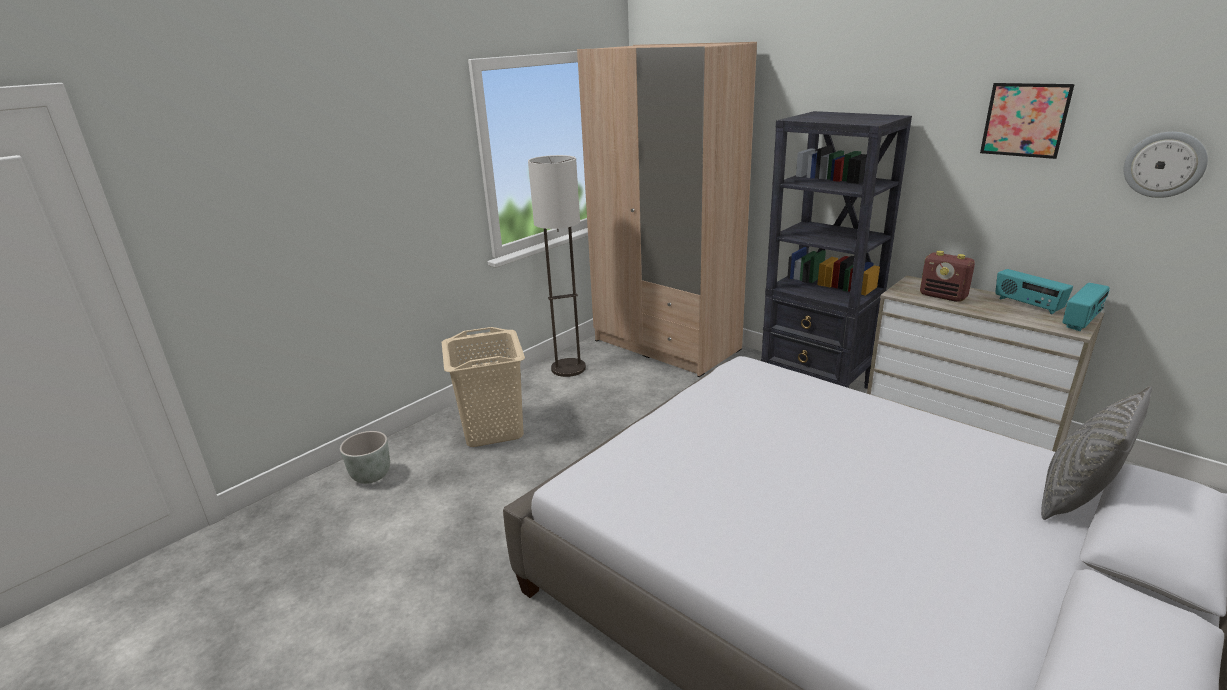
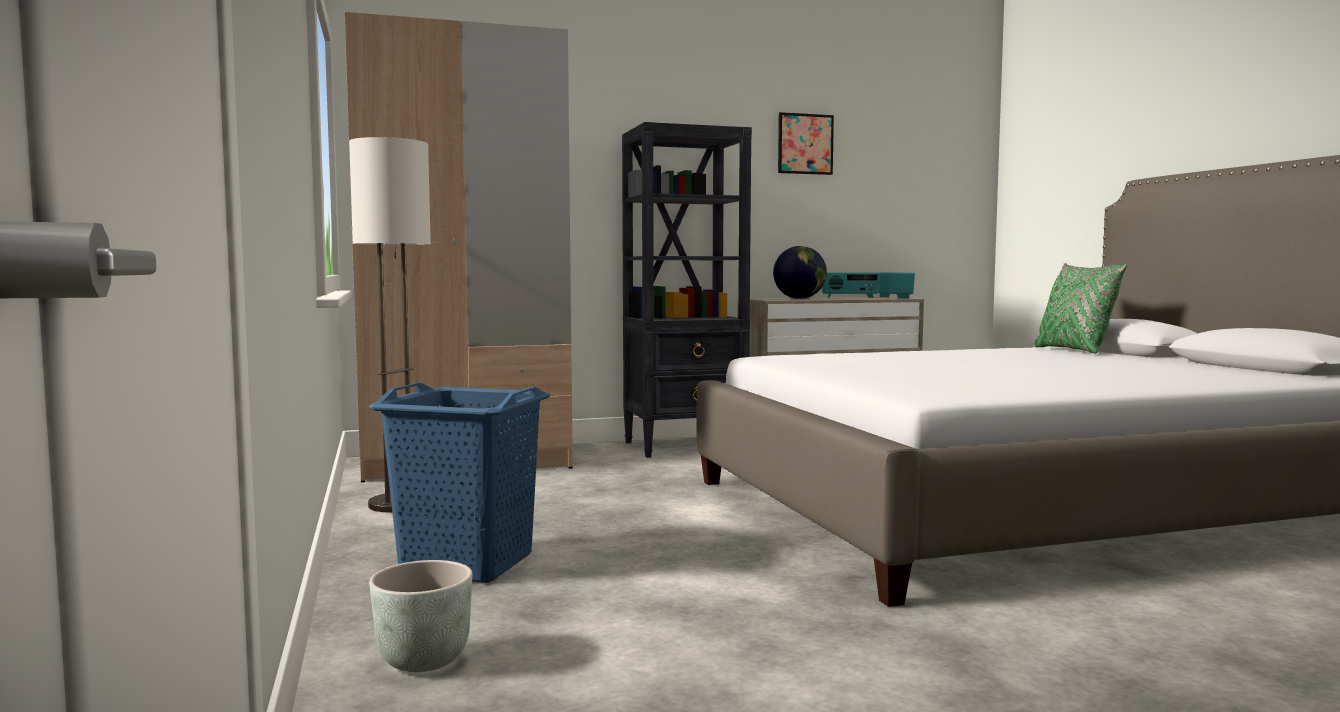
camera: 60 degrees left, 20 degrees down
beige laundry basket [442,327,525,447] -> blue laundry basket [369,382,550,583]
radio [920,251,975,302] -> globe [773,246,827,299]
grey pillow [1041,386,1152,520] -> green pillow [1034,263,1127,354]
wall clock [1123,132,1208,198] -> none

